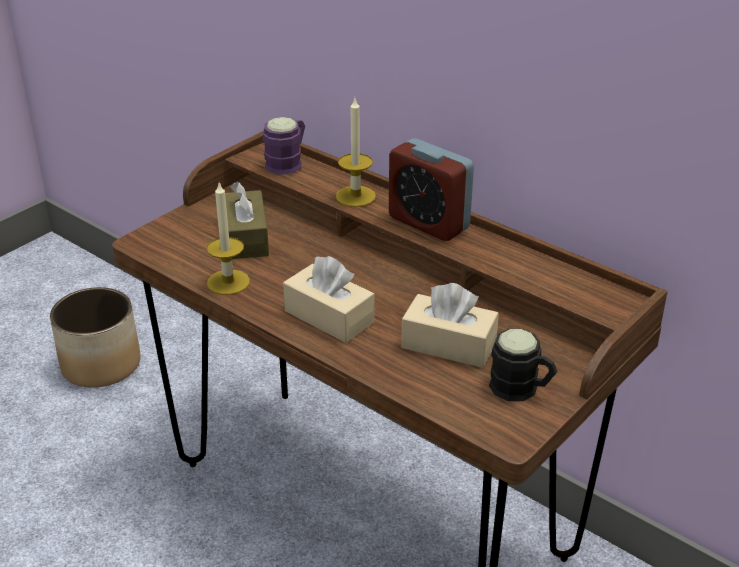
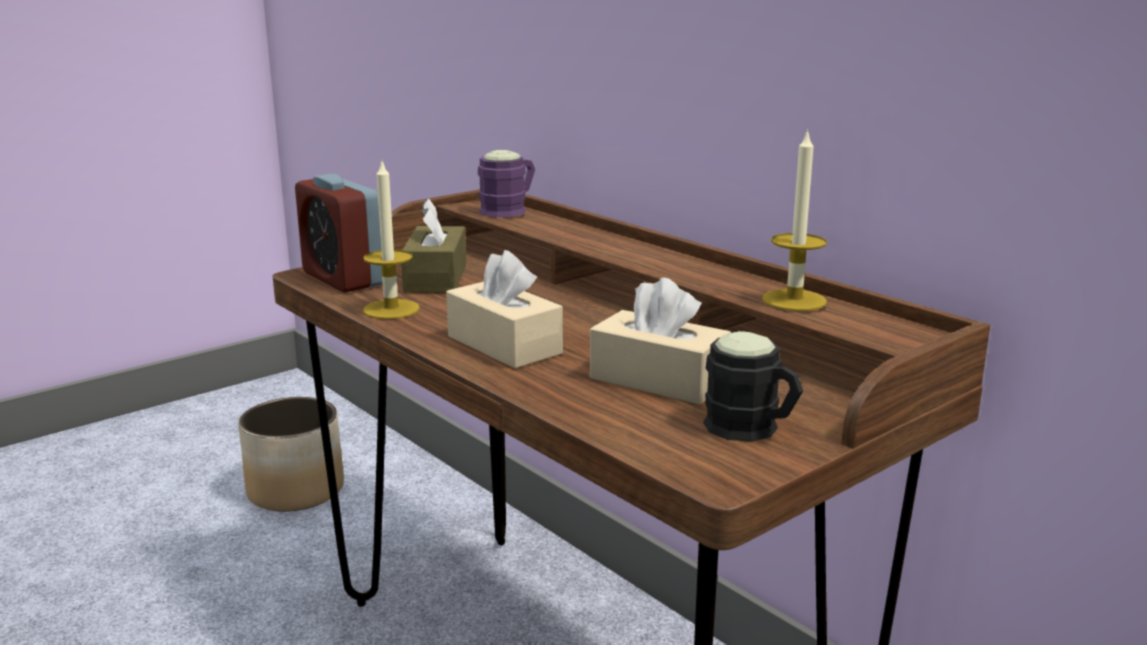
camera: 10 degrees right, 15 degrees down
candle [336,98,376,207] -> candle moved to [762,129,827,311]
alarm clock [389,138,474,241] -> alarm clock moved to [295,174,383,293]

